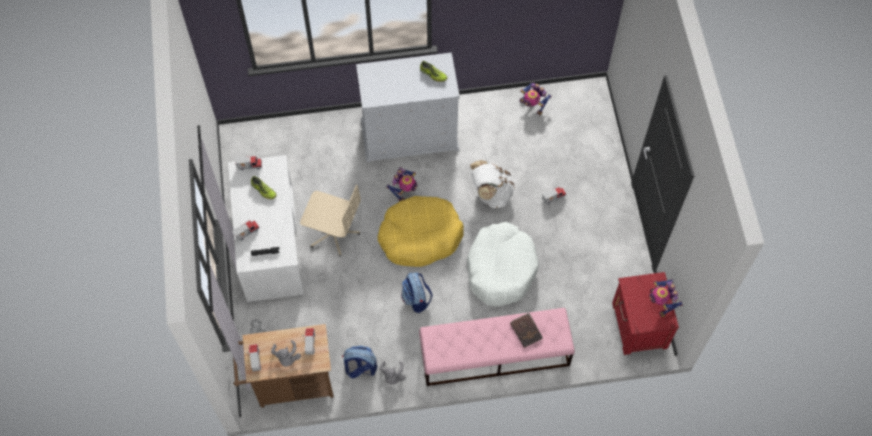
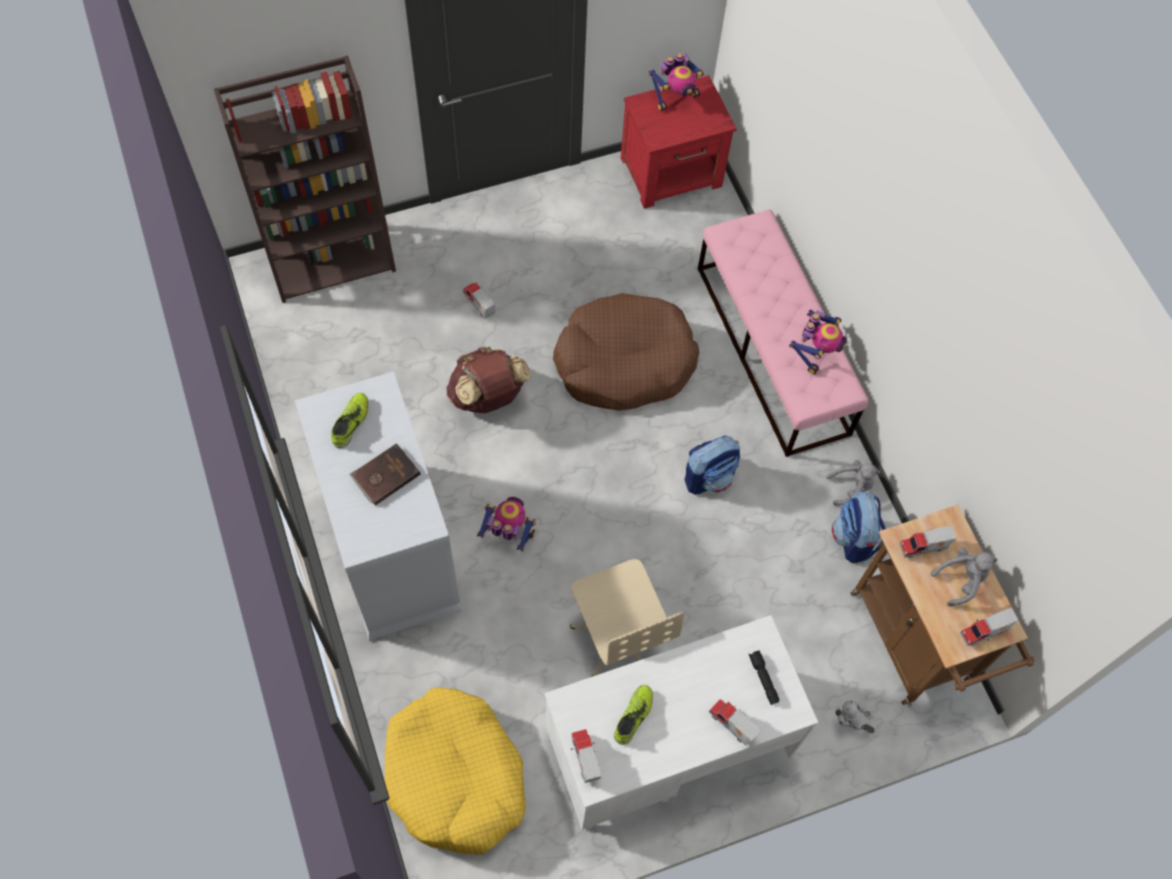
camera: 105 degrees left, 0 degrees up
beige office chair [300,184,361,257] -> beige office chair turned 150 degrees clockwise [570,559,684,677]
yellow dog bed [377,196,464,267] -> yellow dog bed moved to [385,687,526,855]
white dog bed [467,222,539,307] -> brown dog bed [553,293,700,410]
white backpack [470,160,515,208] -> brown backpack [446,347,531,413]
brown book [510,313,543,348] -> brown book moved to [349,443,421,505]
toy robot [520,82,552,116] -> toy robot moved to [789,310,847,374]
none -> brown bookcase [214,55,396,303]

